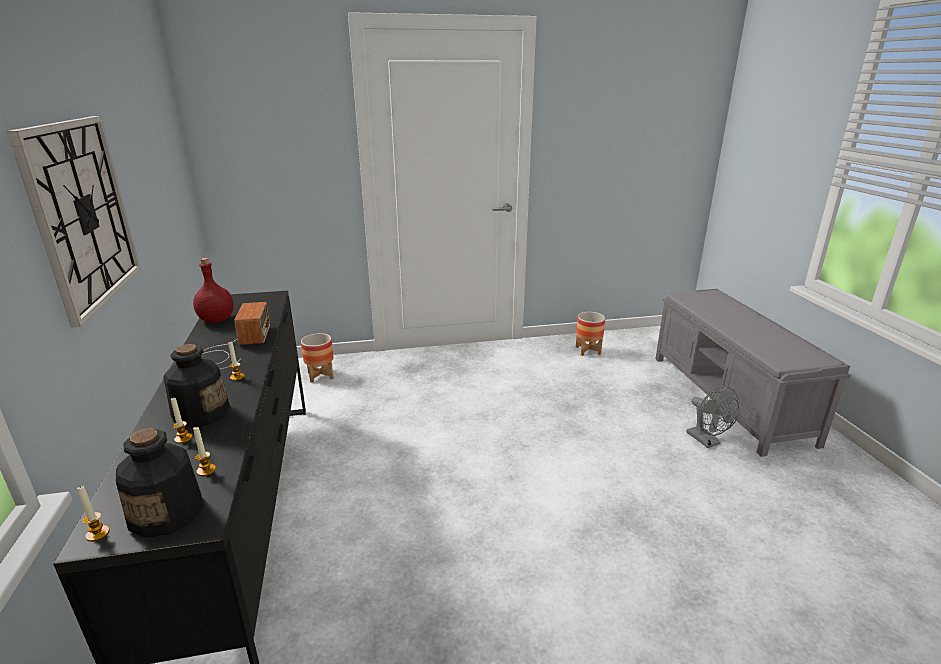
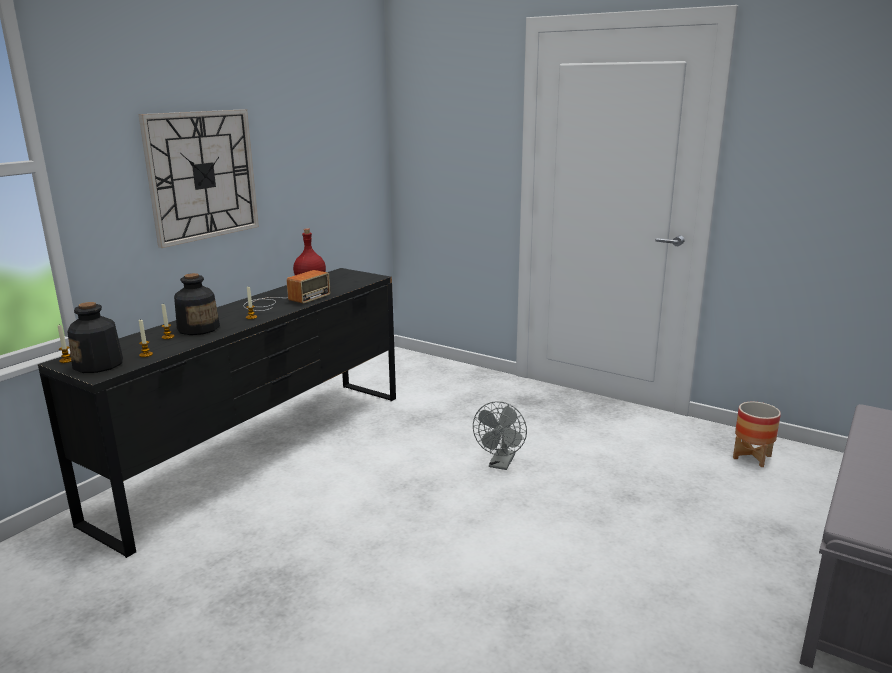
camera: 45 degrees right, 5 degrees down
planter [301,333,334,383] -> none
grey fan [687,386,739,448] -> grey fan moved to [473,401,527,470]

